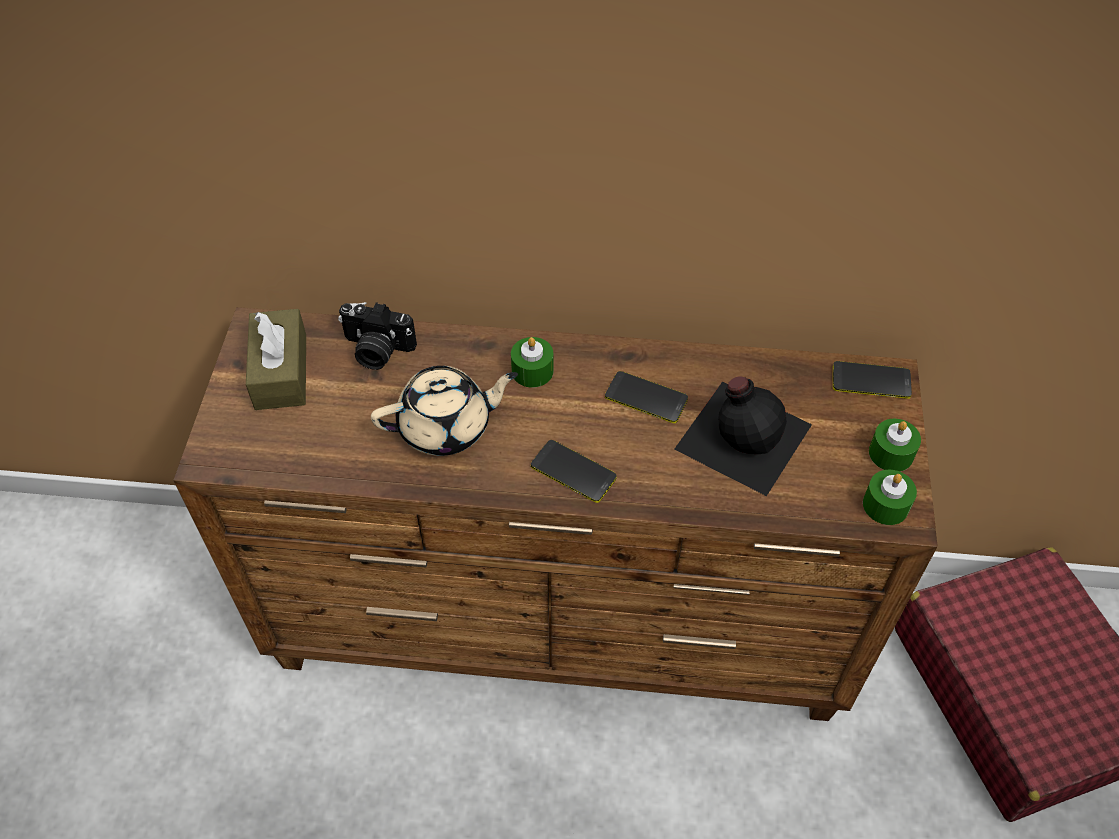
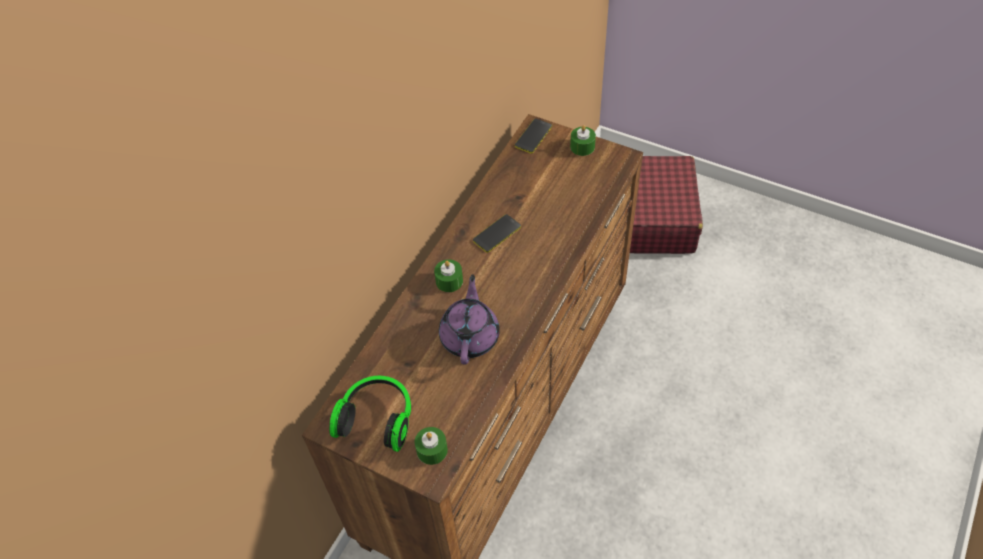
camera: 65 degrees left, 0 degrees up
brown tissue box [246,309,306,410] -> headphones [329,376,411,452]
camera [338,302,417,370] -> none
beige teapot [371,366,518,456] -> purple teapot [439,274,500,365]
phone [531,440,617,503] -> none
black bottle [674,376,812,496] -> none
green candle [863,470,917,525] -> green candle moved to [415,427,448,465]

